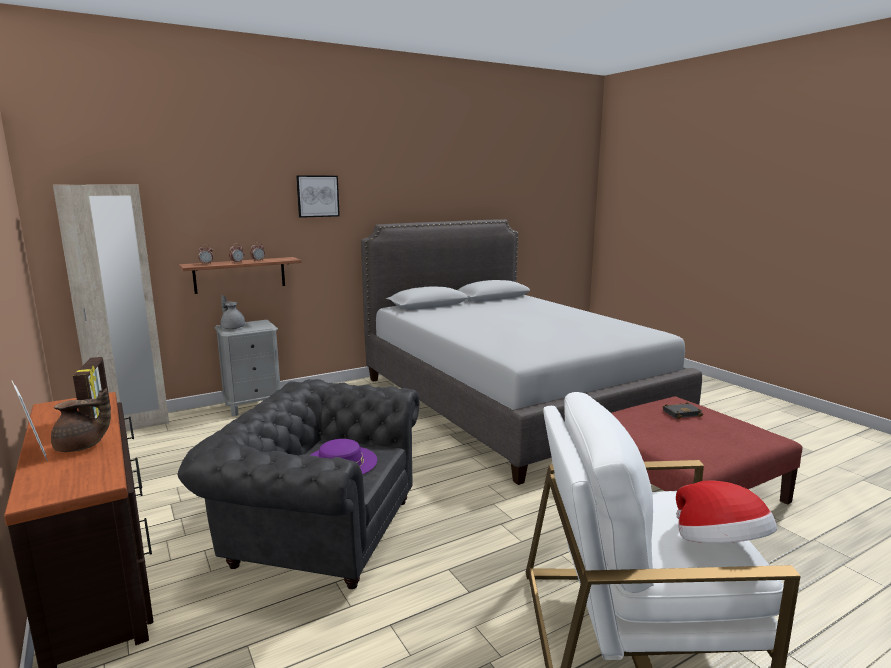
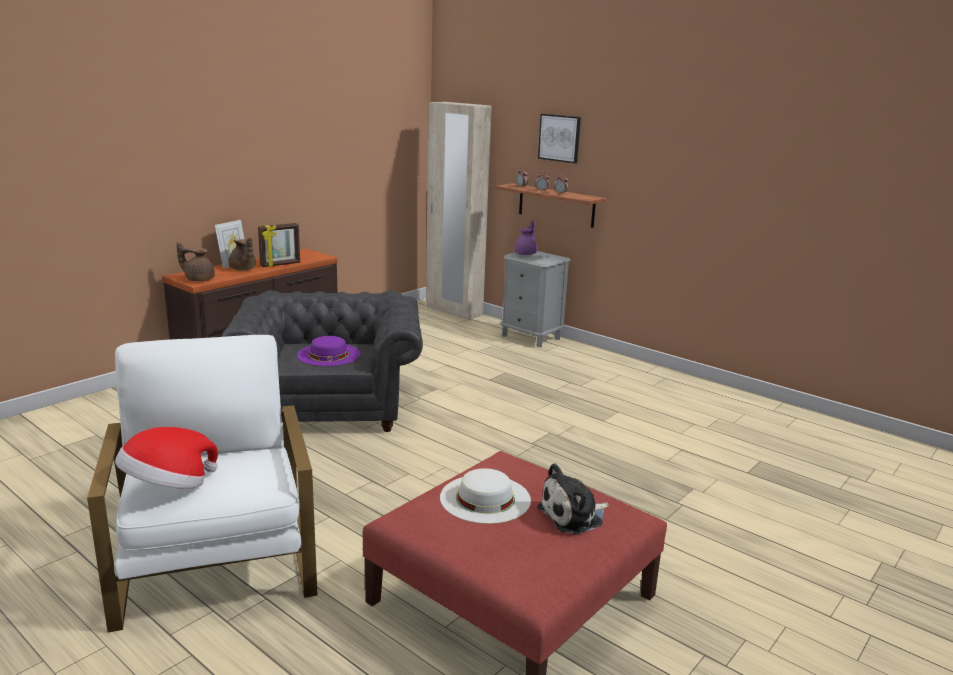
camera: 70 degrees right, 5 degrees up
grey teapot [221,295,245,329] -> purple teapot [514,221,537,255]
picture [296,175,340,218] -> picture moved to [538,114,581,163]
grey bed [361,219,702,485] -> none
black book [663,402,703,419] -> plush toy [537,463,609,534]
none -> brown teapot [176,242,215,281]
none -> white hat [440,468,531,524]

